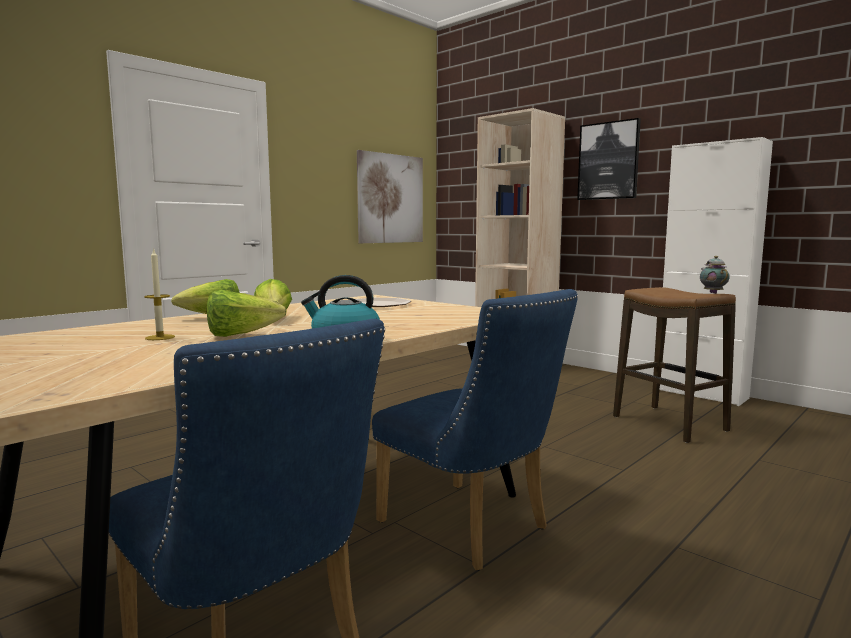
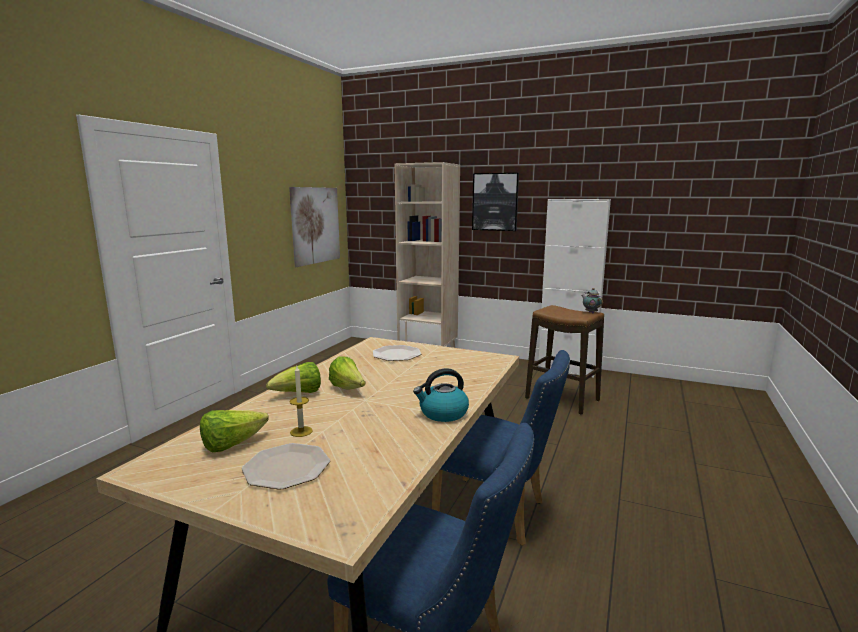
camera: 20 degrees left, 5 degrees up
lettuce [207,290,287,337] -> lettuce moved to [200,410,269,452]
none -> plate [242,443,330,490]

